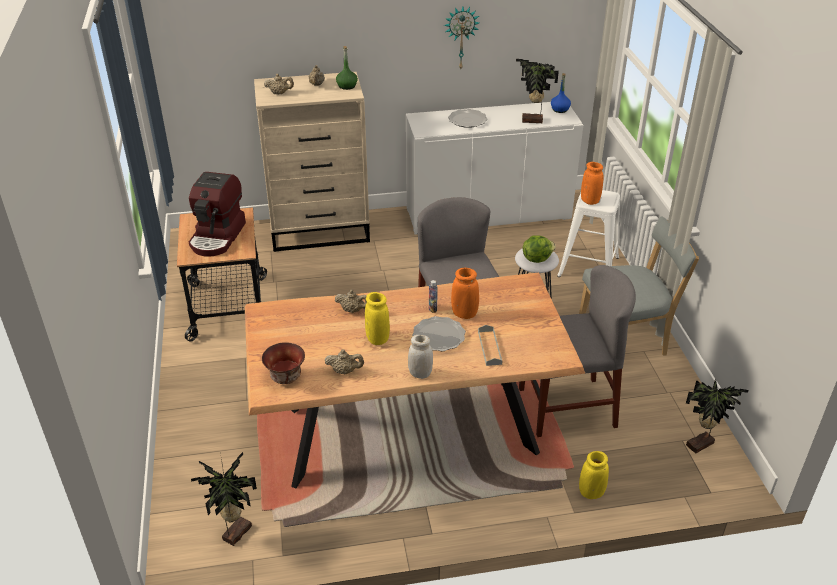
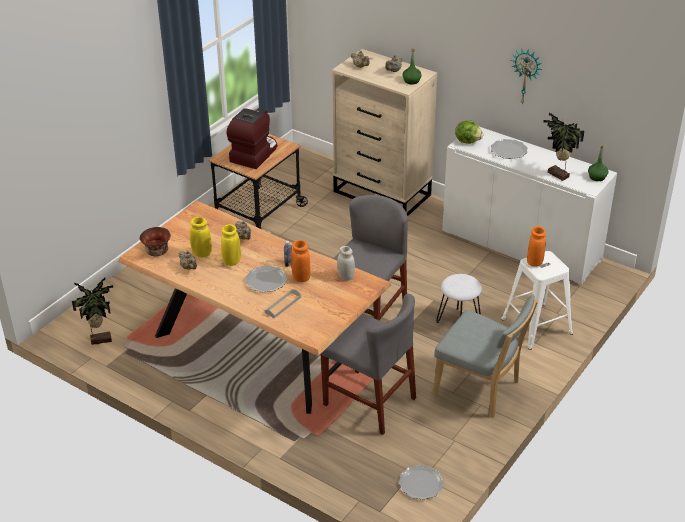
camera: 45 degrees right, 0 degrees up
coffee machine [189,172,246,257] -> coffee machine turned 150 degrees clockwise [226,108,277,169]
white jar [408,335,433,379] -> white jar moved to [337,246,355,281]
lettuce [523,235,556,263] -> lettuce moved to [455,121,483,144]
blue bottle [551,73,571,113] -> green bottle [588,144,608,181]
yellow vase [579,451,609,499] -> yellow vase moved to [190,217,212,258]
potted plant [686,379,749,453] -> plate [399,465,444,500]

